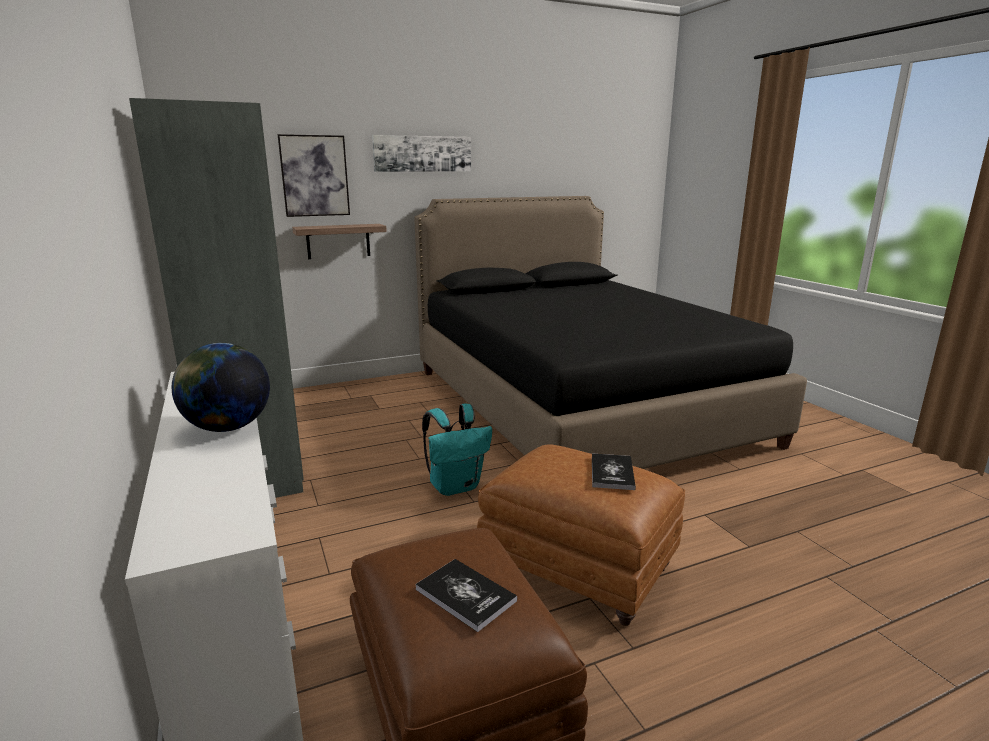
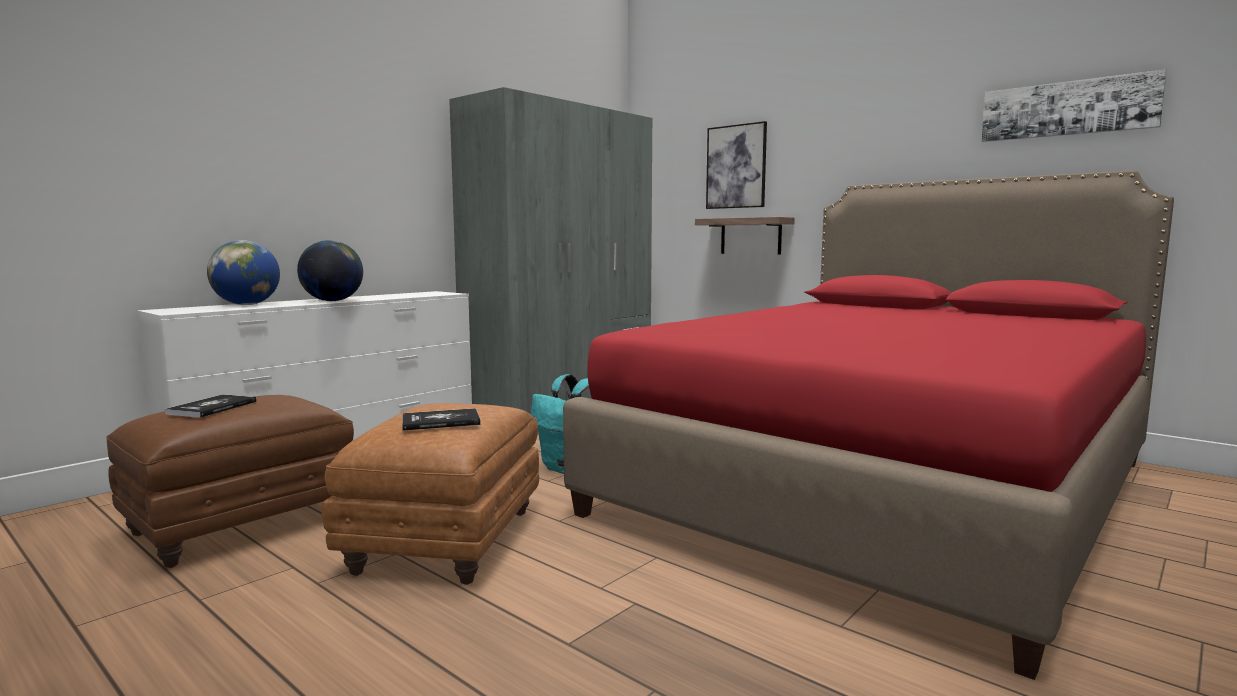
camera: 65 degrees right, 10 degrees down
picture [372,135,471,172] -> picture moved to [981,69,1167,142]
black bed [414,196,807,469] -> red bed [563,171,1174,680]
none -> globe [207,240,280,305]

